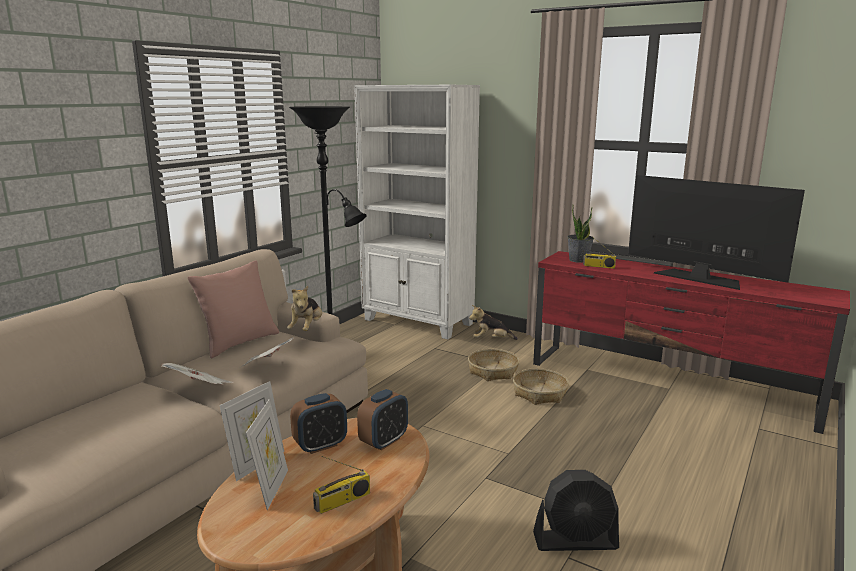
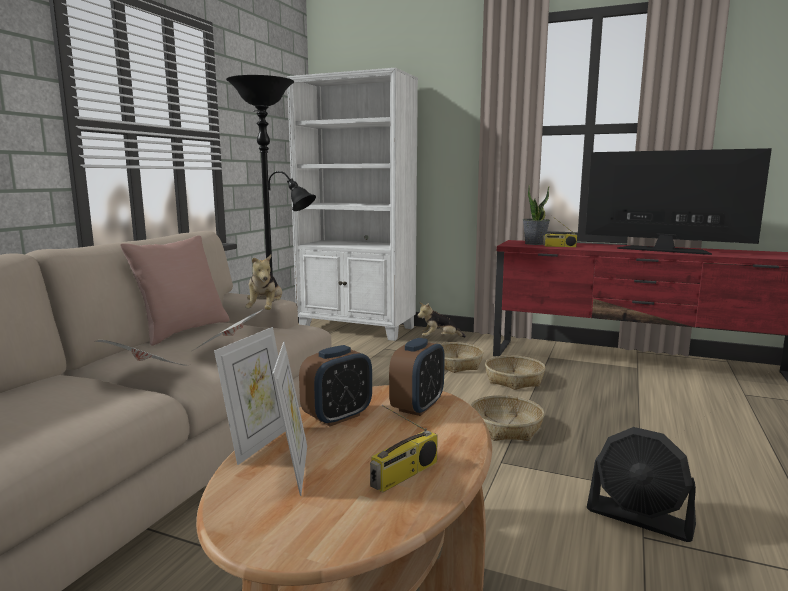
camera: 10 degrees left, 5 degrees down
black fan [533,470,619,551] -> black fan turned 45 degrees clockwise [587,427,696,542]
none -> basket [471,395,544,441]

